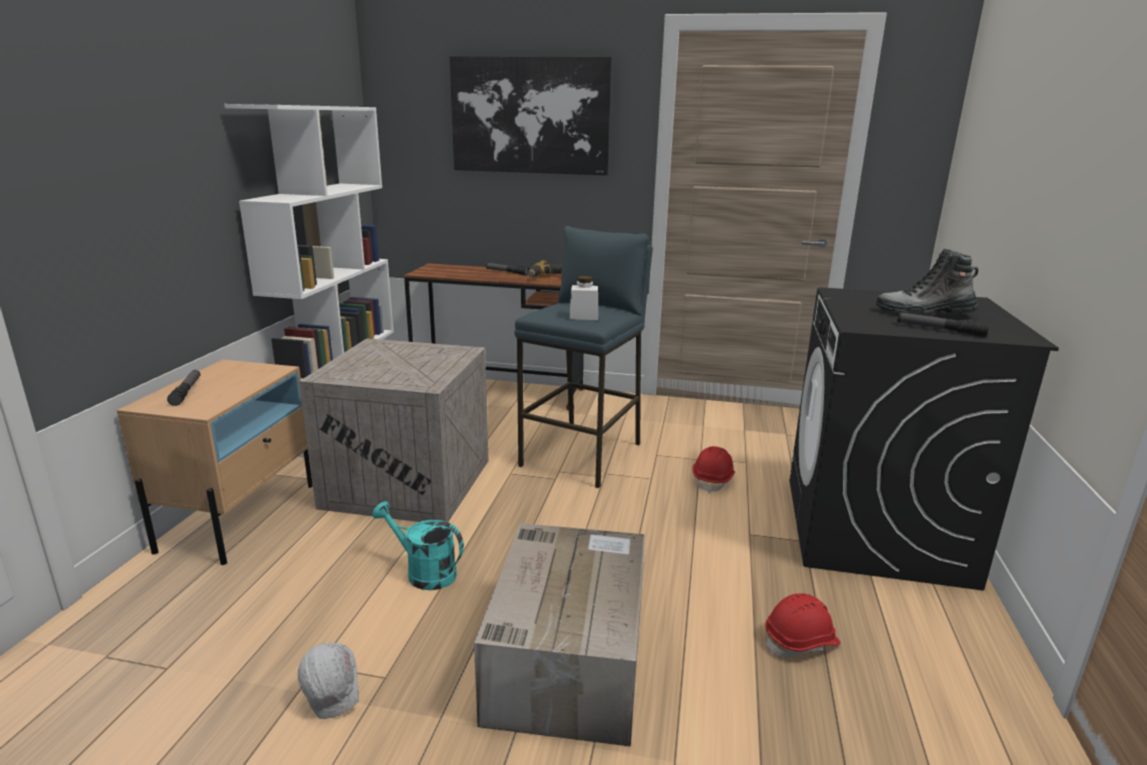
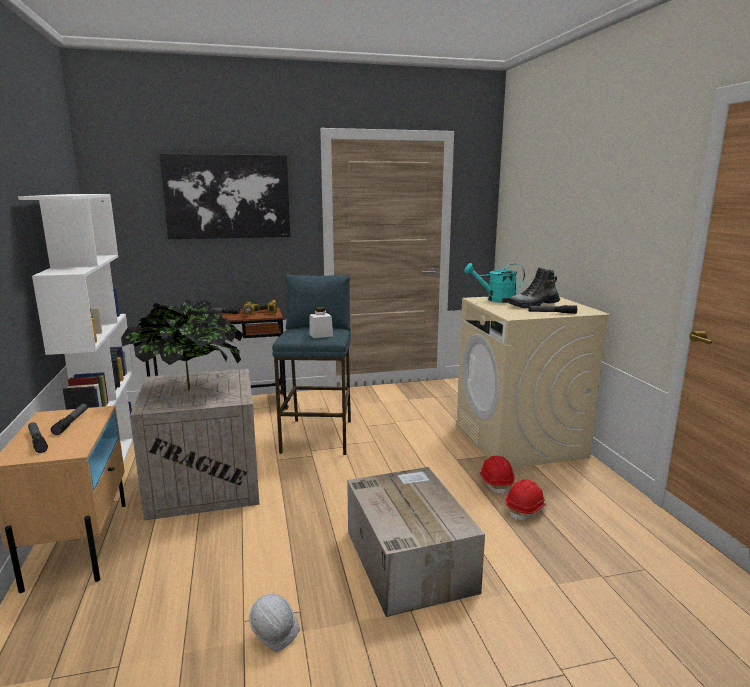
camera: 25 degrees left, 5 degrees down
turquoise watering can [372,501,464,590] -> turquoise watering can moved to [464,263,525,303]
red hard hat [693,446,735,493] -> red hard hat moved to [480,456,515,495]
black washing machine [789,287,1059,591] -> beige washing machine [457,297,611,468]
none -> flashlight [51,403,88,435]
none -> potted plant [121,299,244,390]

